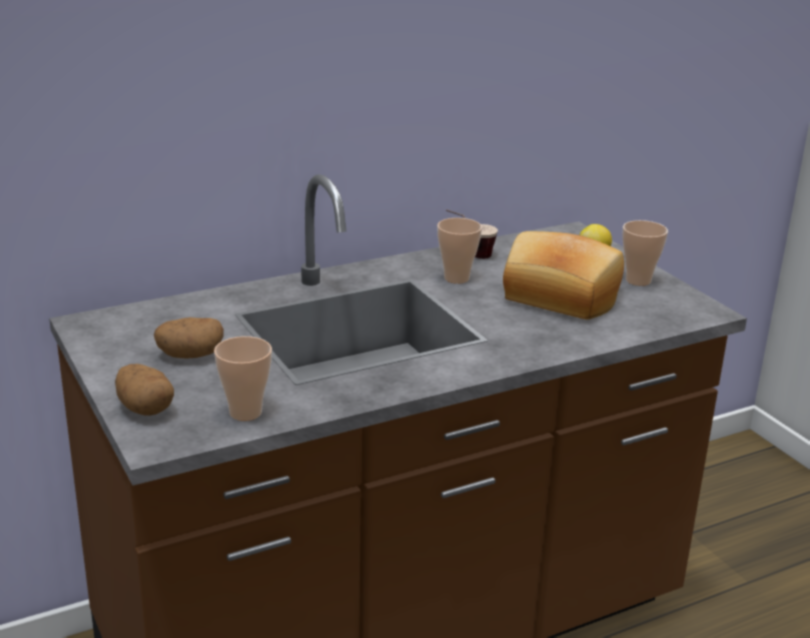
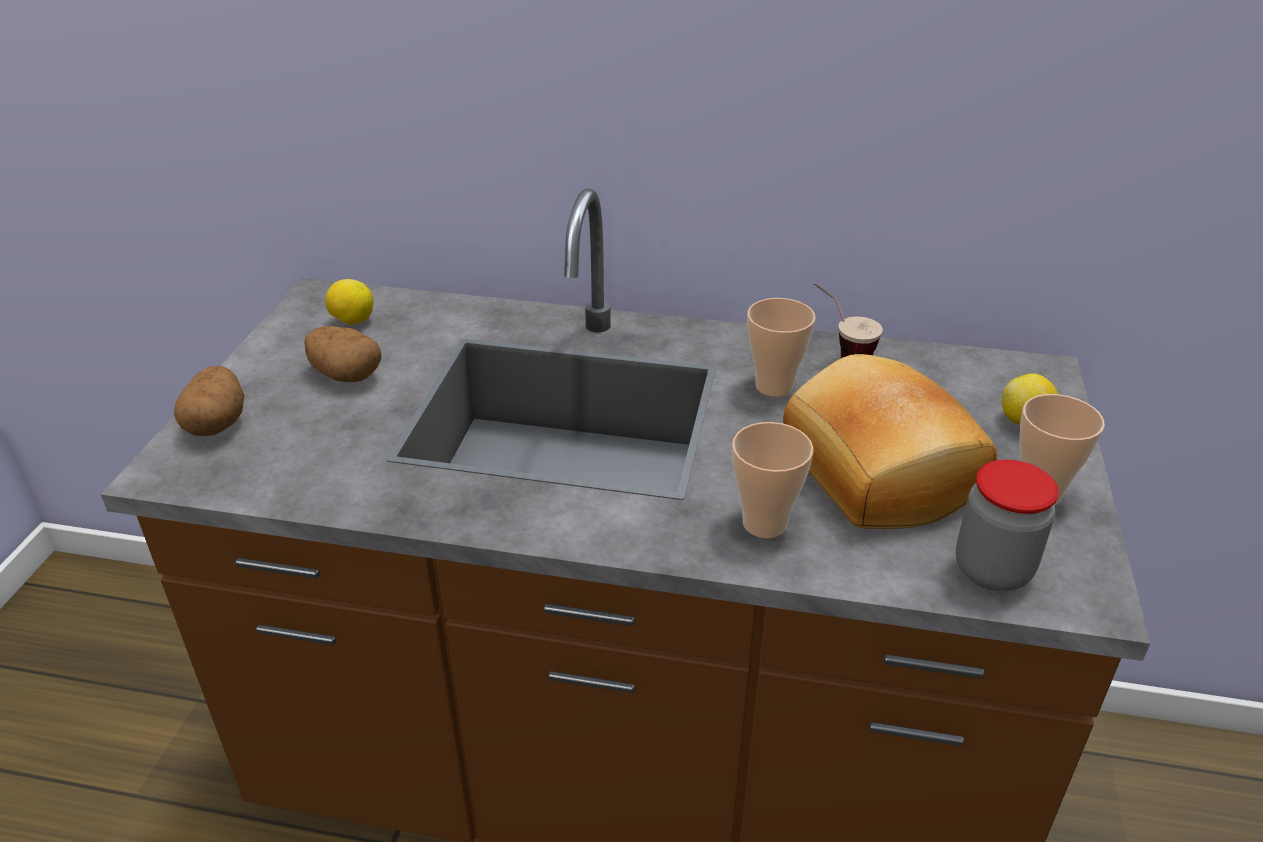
camera: 40 degrees right, 10 degrees up
cup [214,336,272,421] -> cup moved to [732,422,814,538]
none -> lemon [325,279,373,325]
none -> jar [956,459,1059,591]

